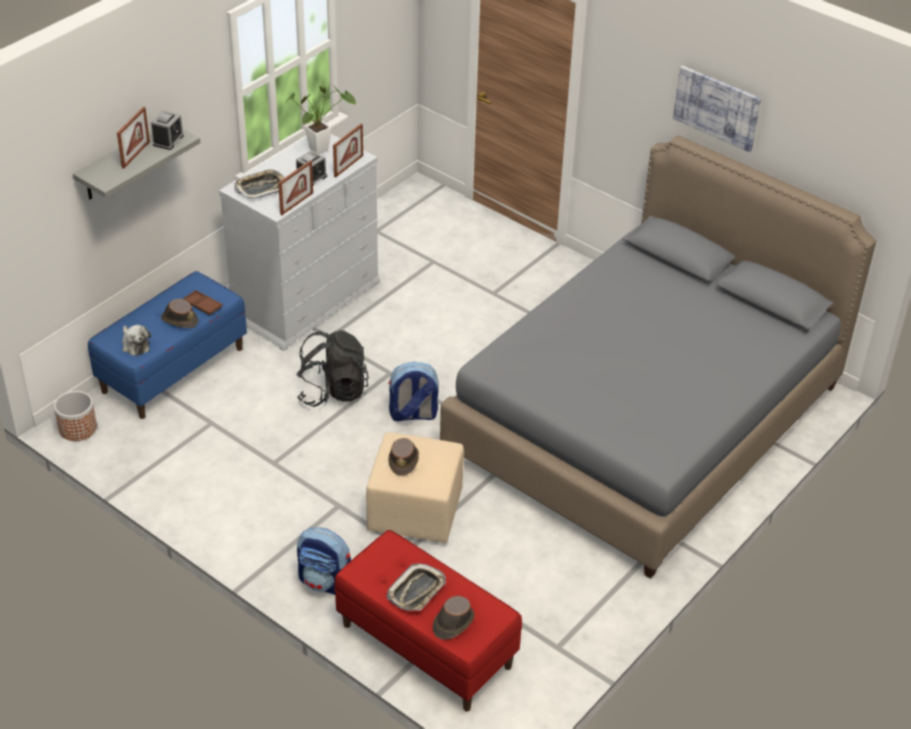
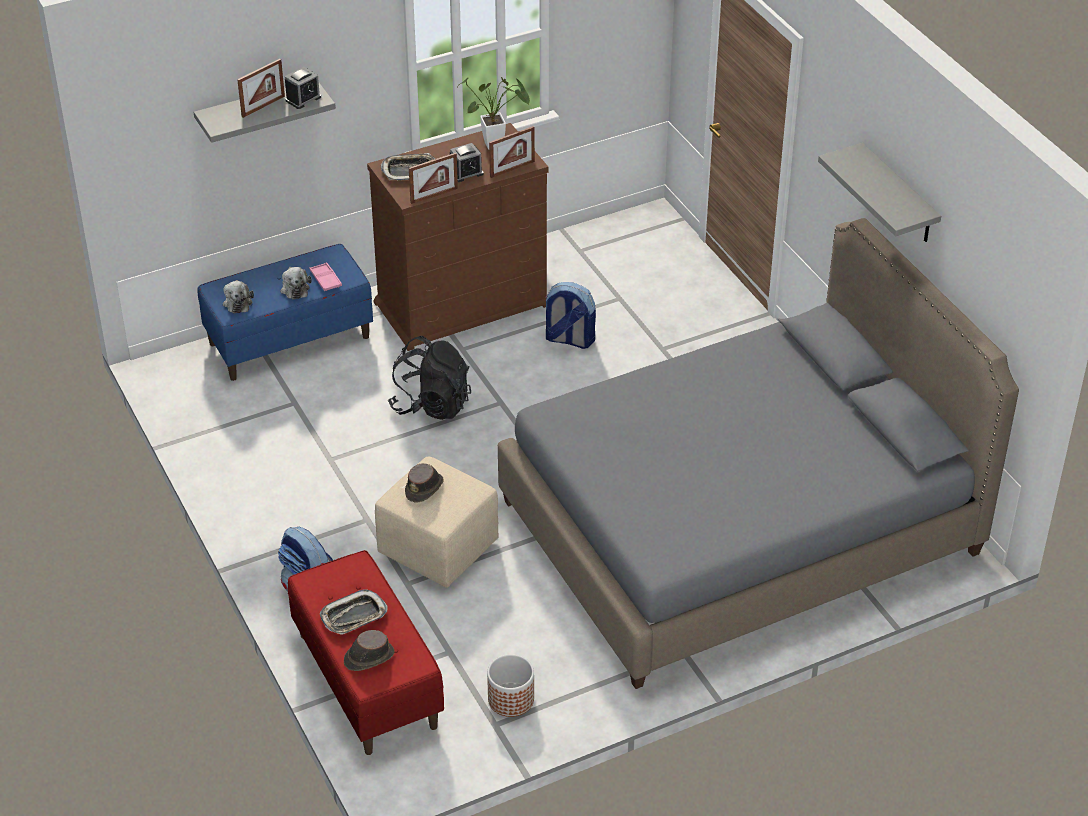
camera: 25 degrees right, 0 degrees up
planter [54,391,97,441] -> planter moved to [487,654,534,717]
brown hat [161,299,198,328] -> plush toy [280,267,312,300]
brown tray [183,290,223,315] -> pink tray [309,262,342,291]
white dresser [219,134,380,351] -> brown dresser [367,123,549,351]
backpack [388,362,439,422] -> backpack moved to [544,282,596,349]
picture [673,65,761,152] -> grey shelf [818,143,941,242]

